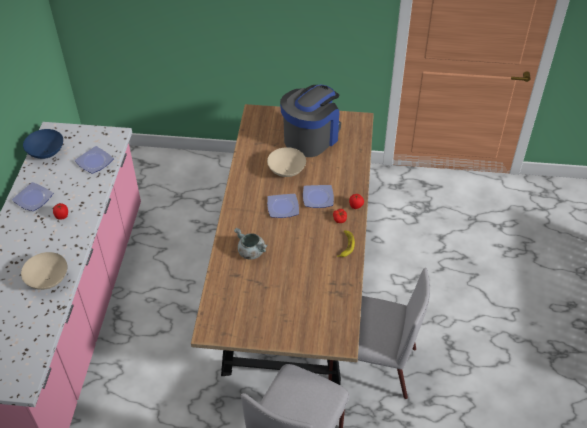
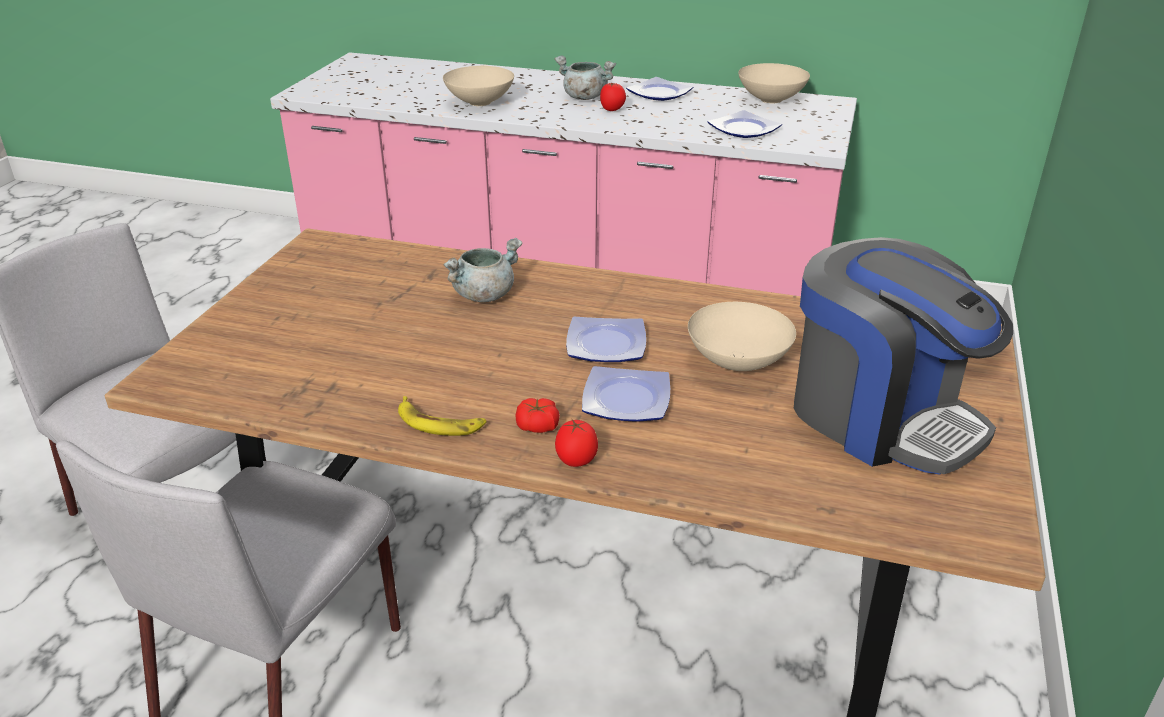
camera: 100 degrees right, 15 degrees down
blue bowl [23,129,63,159] -> beige bowl [738,63,810,103]
none -> grey cooking pot [554,55,616,100]

